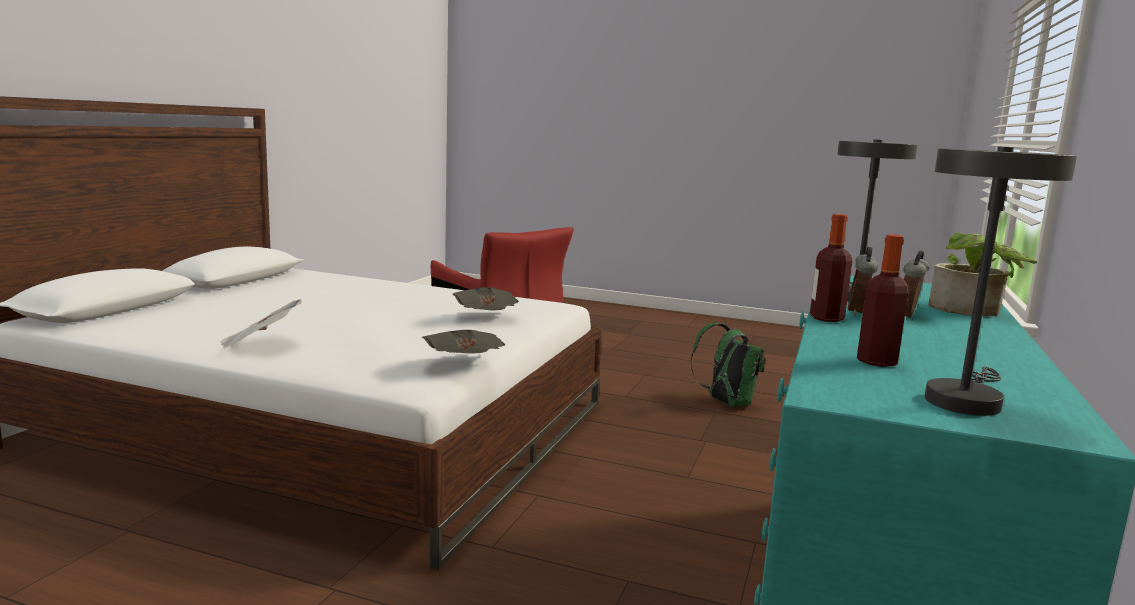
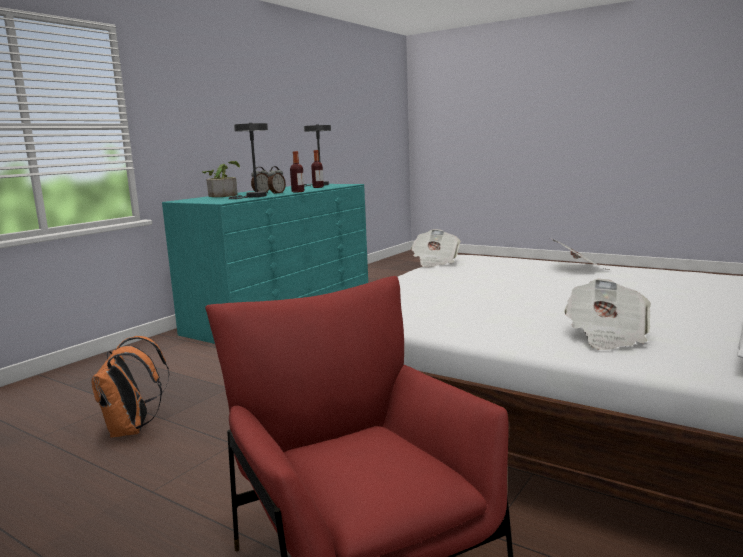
camera: 165 degrees left, 0 degrees up
newspaper [452,287,519,310] -> newspaper moved to [564,279,651,350]
green backpack [690,323,764,406] -> orange backpack [91,336,170,438]

